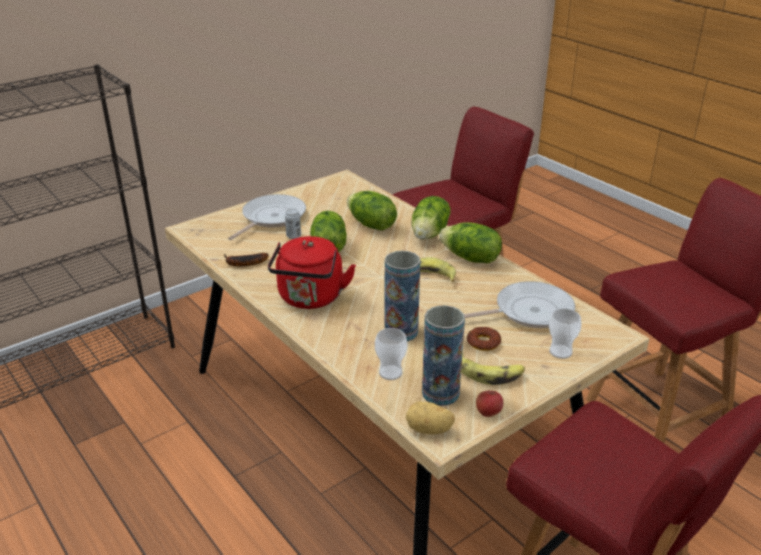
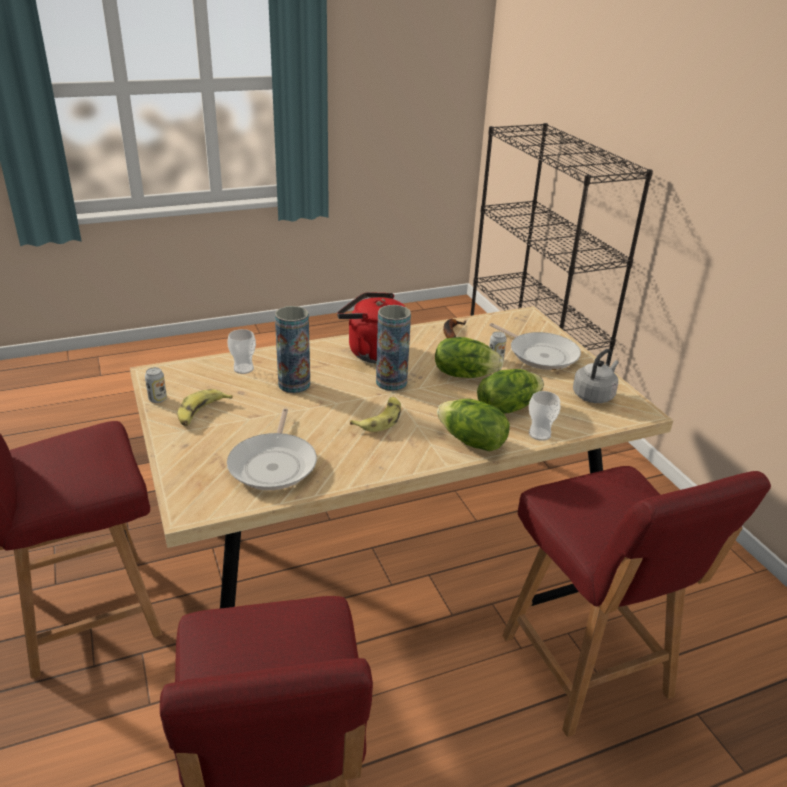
camera: 105 degrees right, 0 degrees up
potato [406,401,455,435] -> none
vase [422,305,465,406] -> vase moved to [376,305,411,391]
lettuce [439,222,502,263] -> none
donut [467,327,501,351] -> none
apple [476,391,503,417] -> can [145,367,167,403]
cup [549,308,582,359] -> cup moved to [529,391,561,441]
none -> grey kettle [573,349,619,403]

